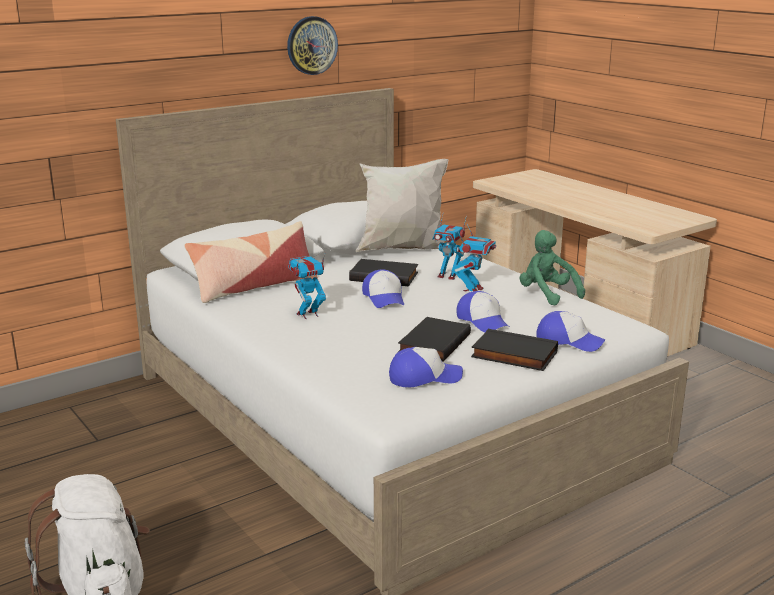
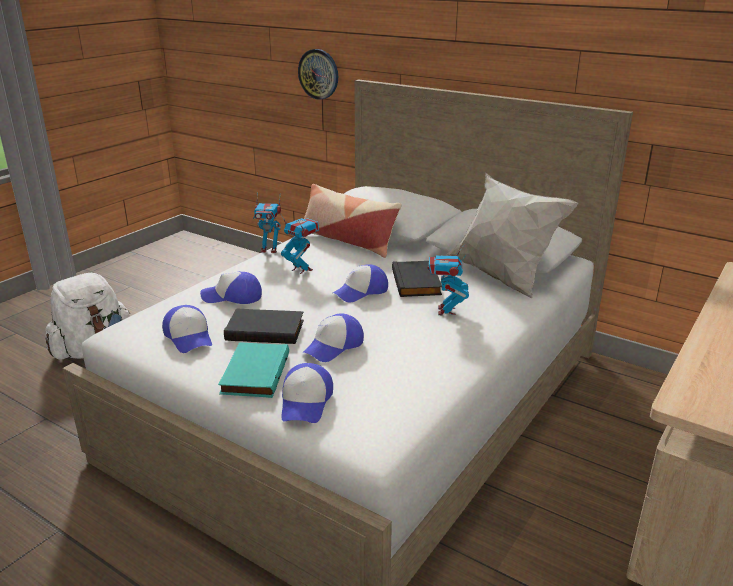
camera: 70 degrees right, 5 degrees up
wall clock [287,16,338,75] -> wall clock moved to [298,49,338,100]
toy robot [452,224,496,291] -> toy robot moved to [253,192,281,253]
black book [471,329,558,371] -> turquoise book [218,342,289,398]
green plush toy [520,230,585,306] -> none
none -> cap [200,271,262,304]

